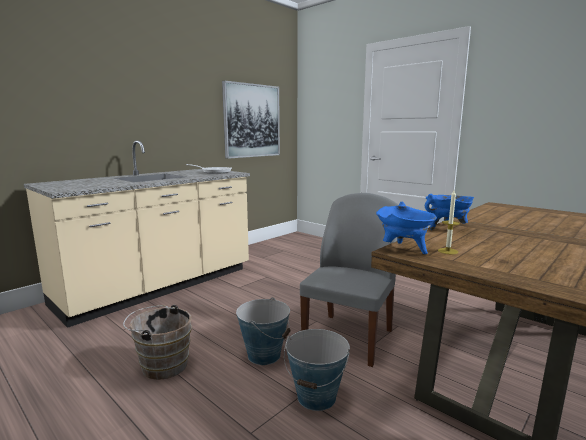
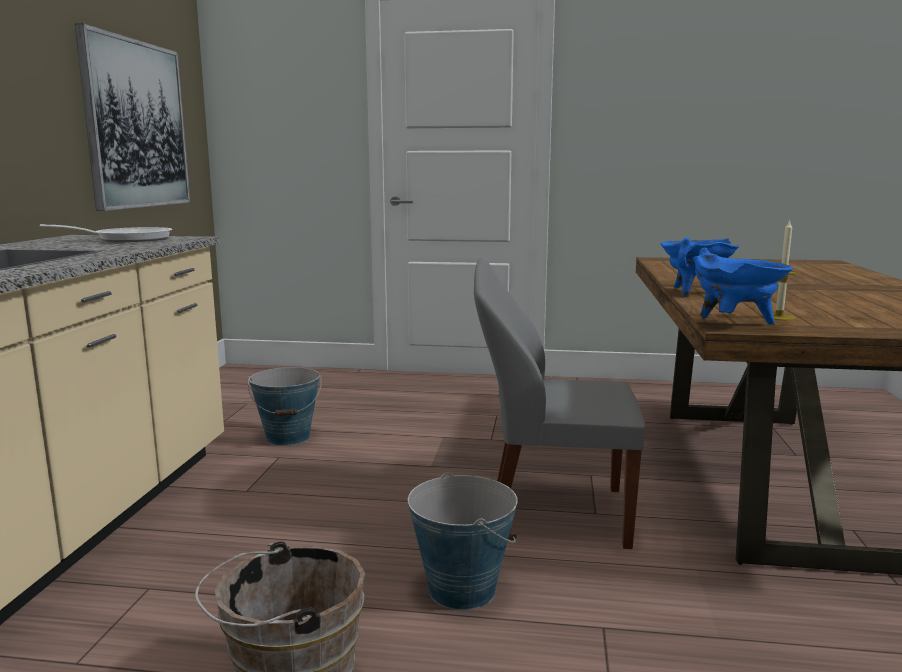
camera: 35 degrees left, 0 degrees up
bucket [284,329,350,411] -> bucket moved to [248,367,322,446]
grey chair [300,193,399,367] -> grey chair turned 75 degrees counterclockwise [474,258,645,549]

